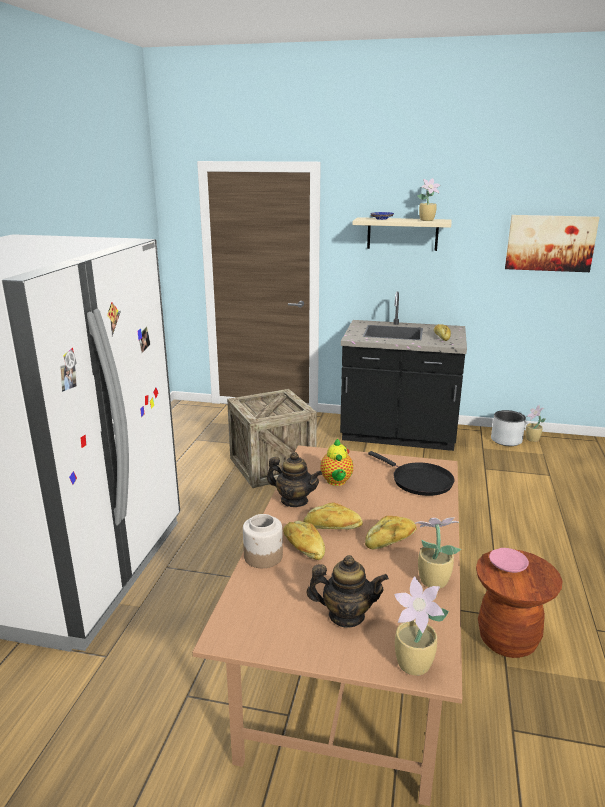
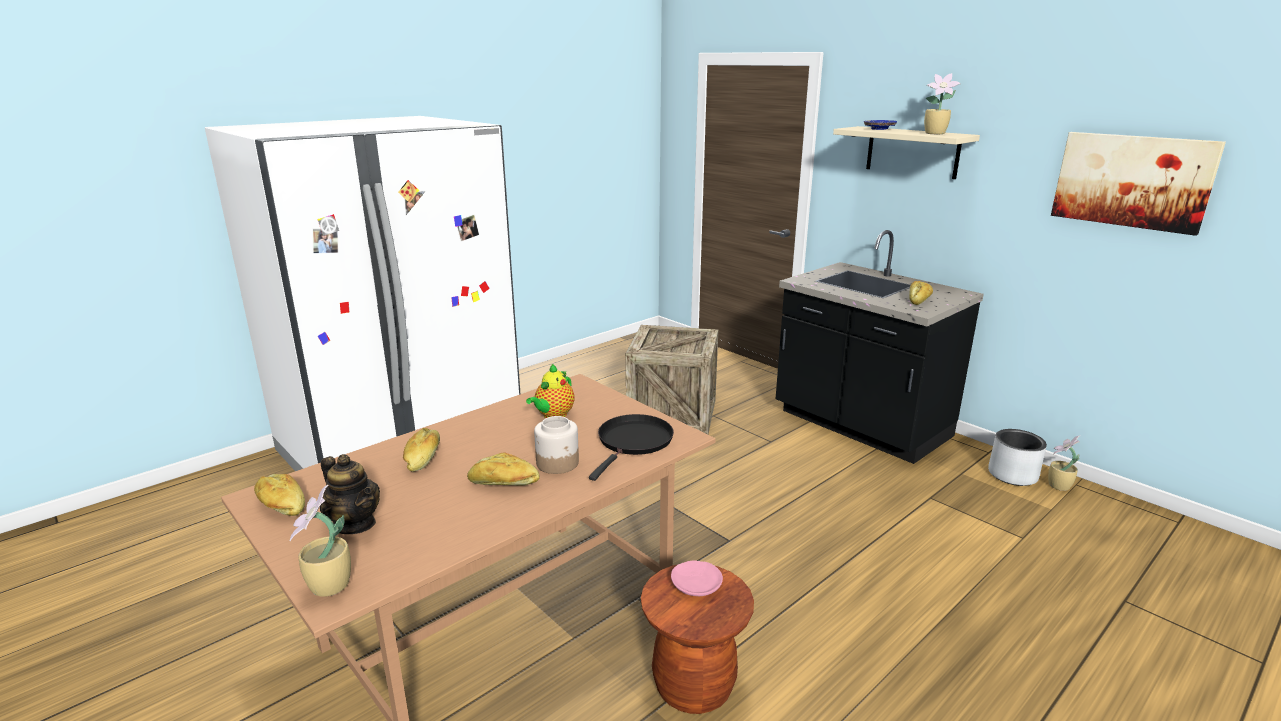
camera: 35 degrees right, 0 degrees up
jar [243,514,283,568] -> jar moved to [534,416,579,474]
teapot [267,452,322,507] -> none
bread [304,502,363,529] -> bread moved to [254,474,305,516]
black frying pan [368,451,454,496] -> black frying pan turned 150 degrees counterclockwise [589,414,674,481]
potted plant [415,517,461,588] -> none

